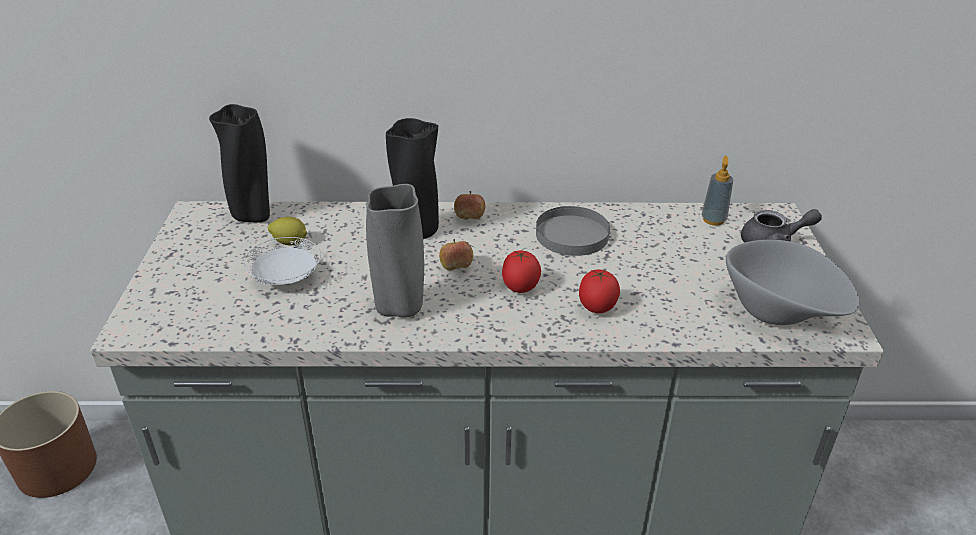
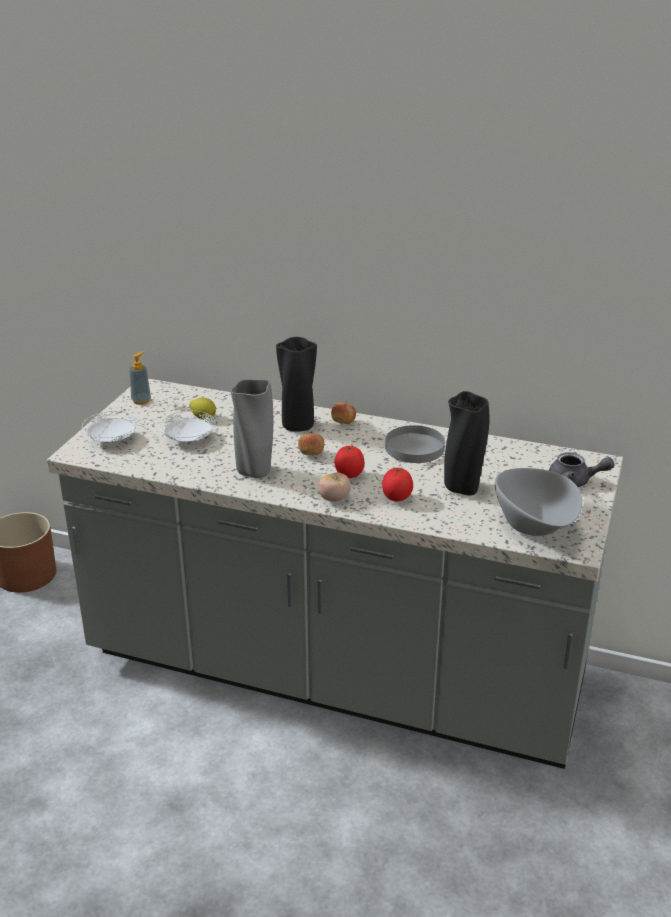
camera: 20 degrees right, 5 degrees down
black vase [209,104,270,223] -> black vase moved to [444,391,490,496]
soap dispenser [702,156,733,226] -> soap dispenser moved to [129,351,151,405]
none -> white plate [82,411,138,442]
none -> tomato [318,472,351,502]

